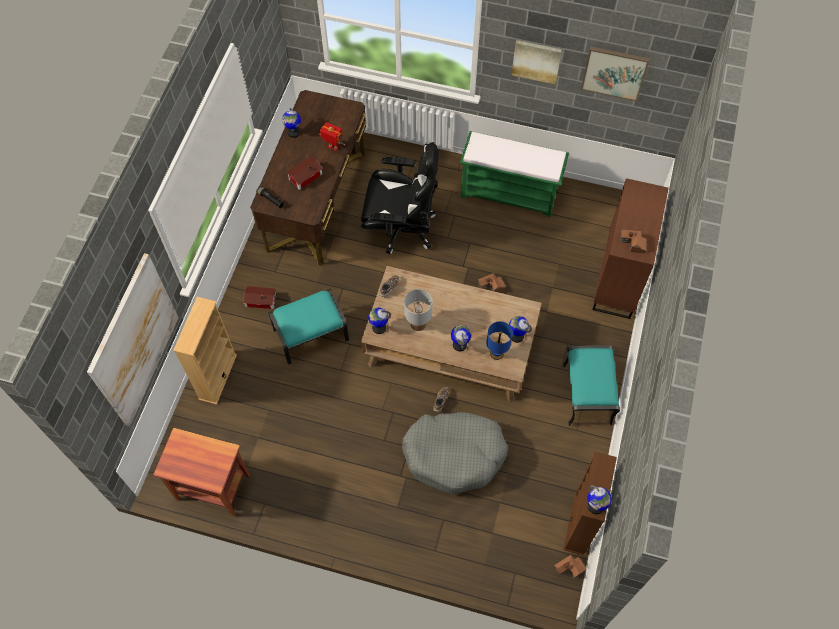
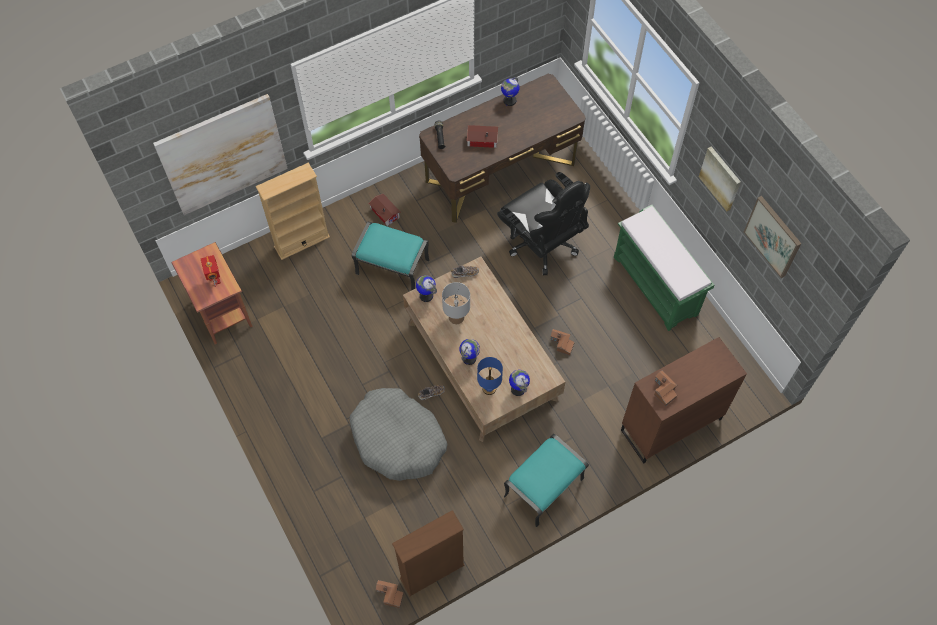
camera: 45 degrees right, 0 degrees up
toy robot [319,122,345,151] -> toy robot moved to [201,255,221,287]
globe [588,485,612,514] -> none

